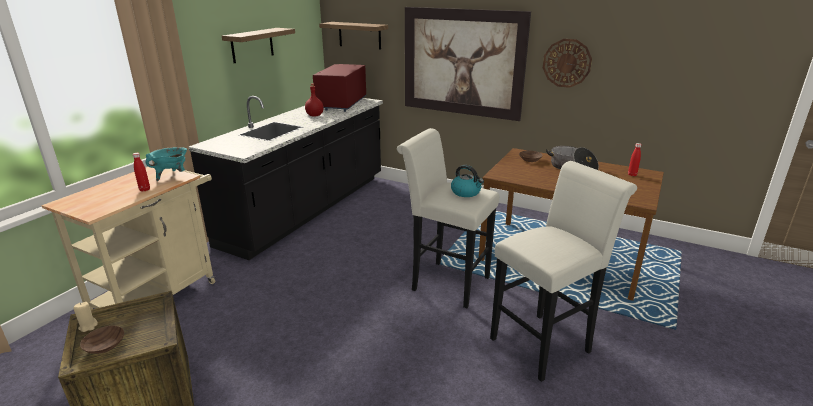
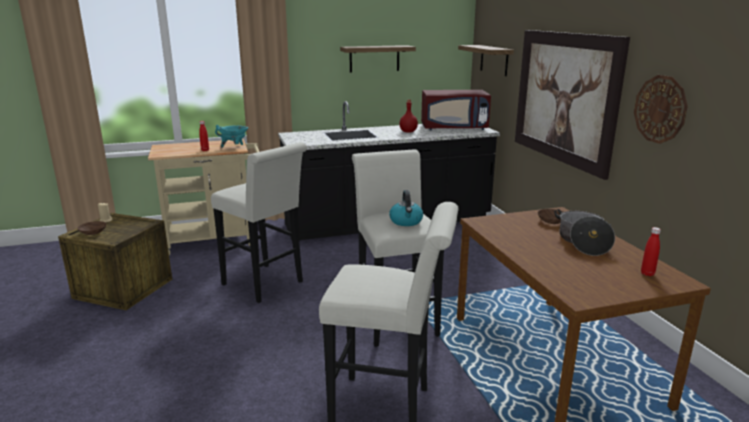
camera: 45 degrees right, 5 degrees down
red microwave [313,64,366,112] -> red microwave turned 150 degrees counterclockwise [421,90,491,130]
none -> white stool [211,142,307,303]

